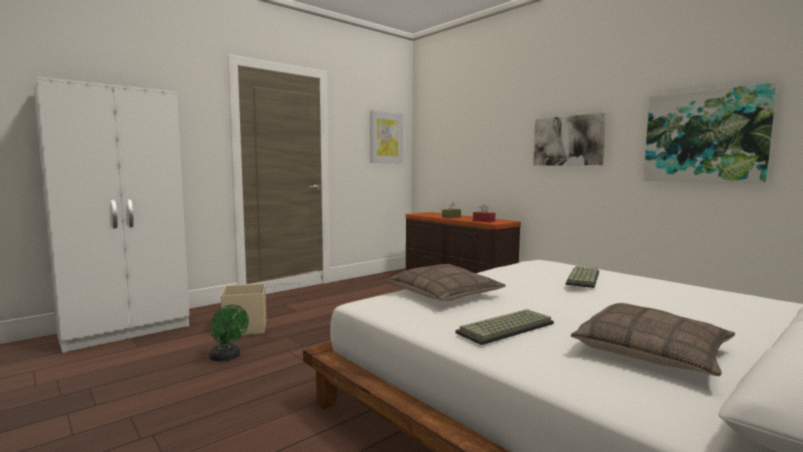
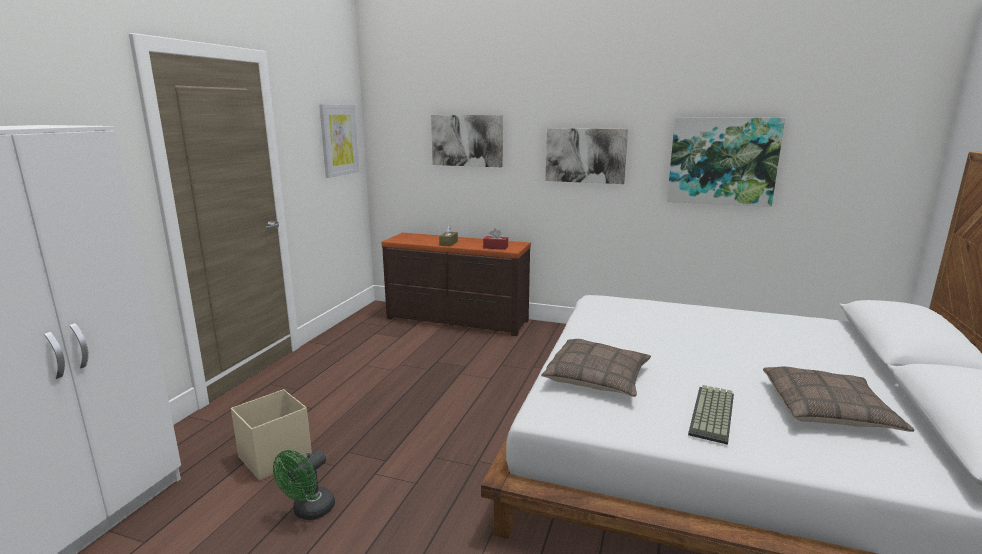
camera: 30 degrees left, 10 degrees up
green fan [209,305,249,362] -> green fan turned 105 degrees clockwise [273,450,335,520]
keyboard [566,266,599,288] -> none
none -> picture [431,115,503,167]

